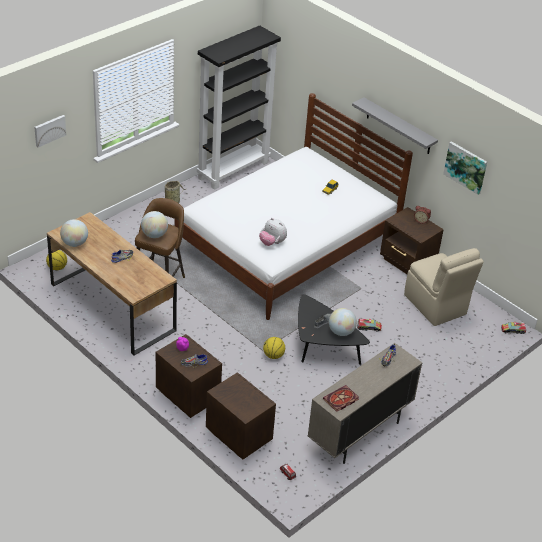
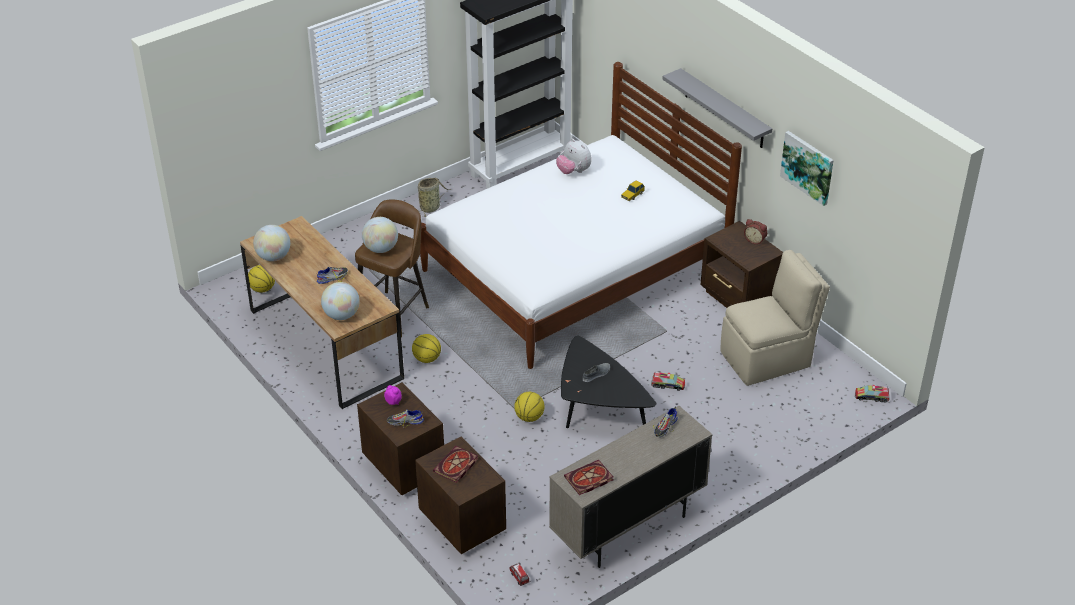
camera: 10 degrees right, 0 degrees up
picture [34,115,66,147] -> none
plush toy [259,218,287,246] -> plush toy moved to [556,139,592,174]
globe [329,308,357,336] -> globe moved to [321,282,360,320]
beige chair [404,248,484,326] -> beige chair turned 90 degrees counterclockwise [721,250,830,386]
none -> basketball [412,334,441,363]
none -> book [433,446,478,483]

